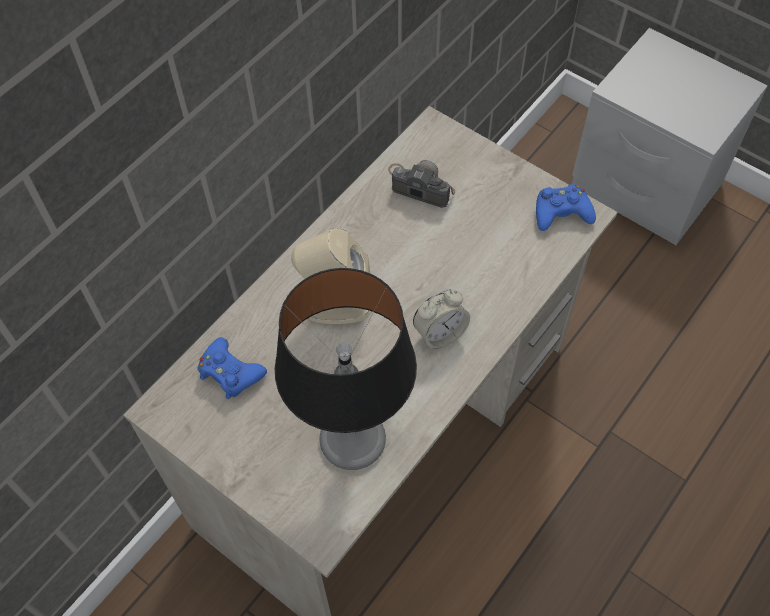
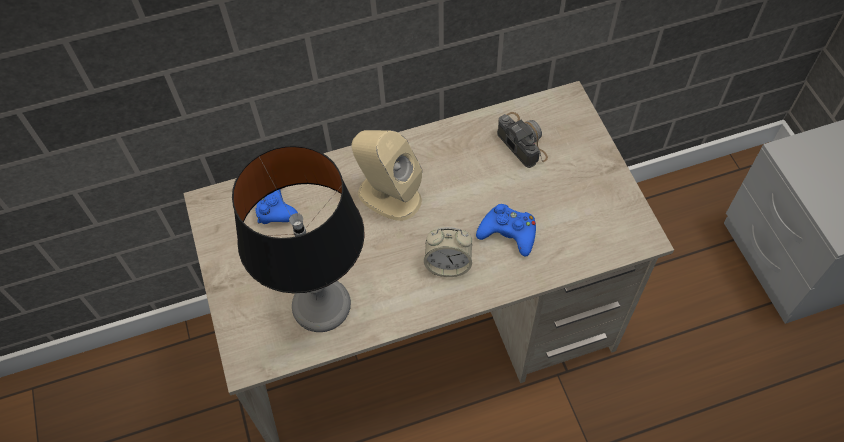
camera: 35 degrees right, 0 degrees up
blue game controller [536,184,596,231] -> blue game controller moved to [476,204,536,257]

